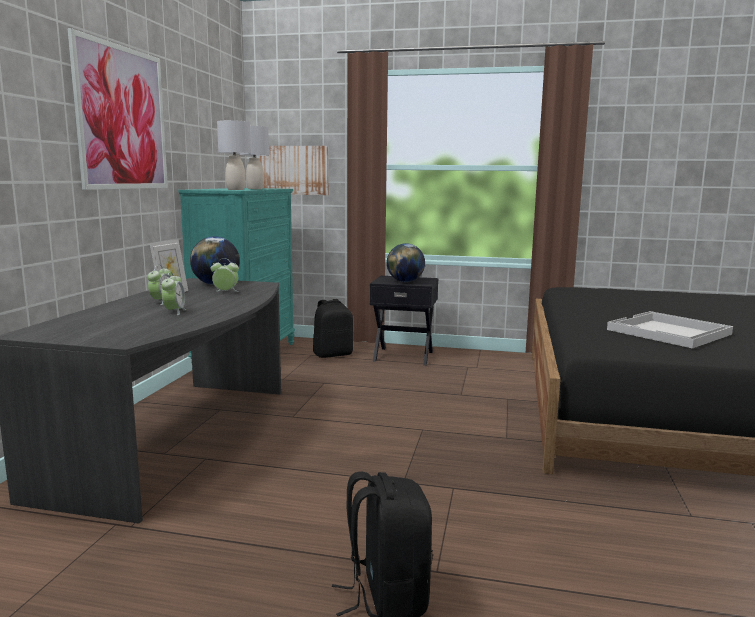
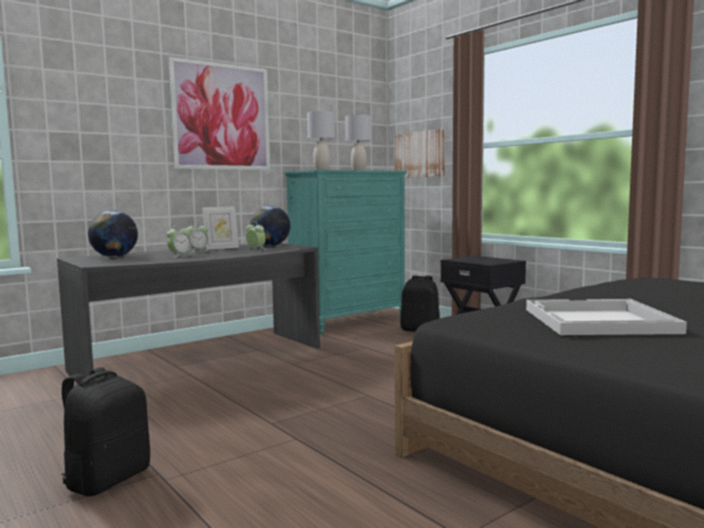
camera: 40 degrees right, 5 degrees down
globe [387,243,425,282] -> globe moved to [88,210,138,257]

